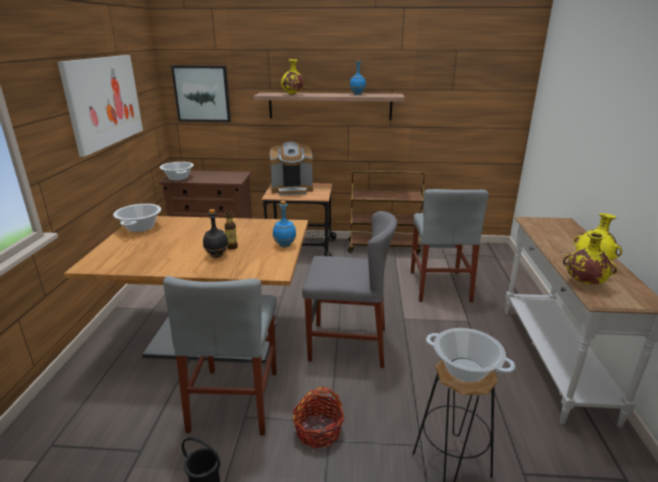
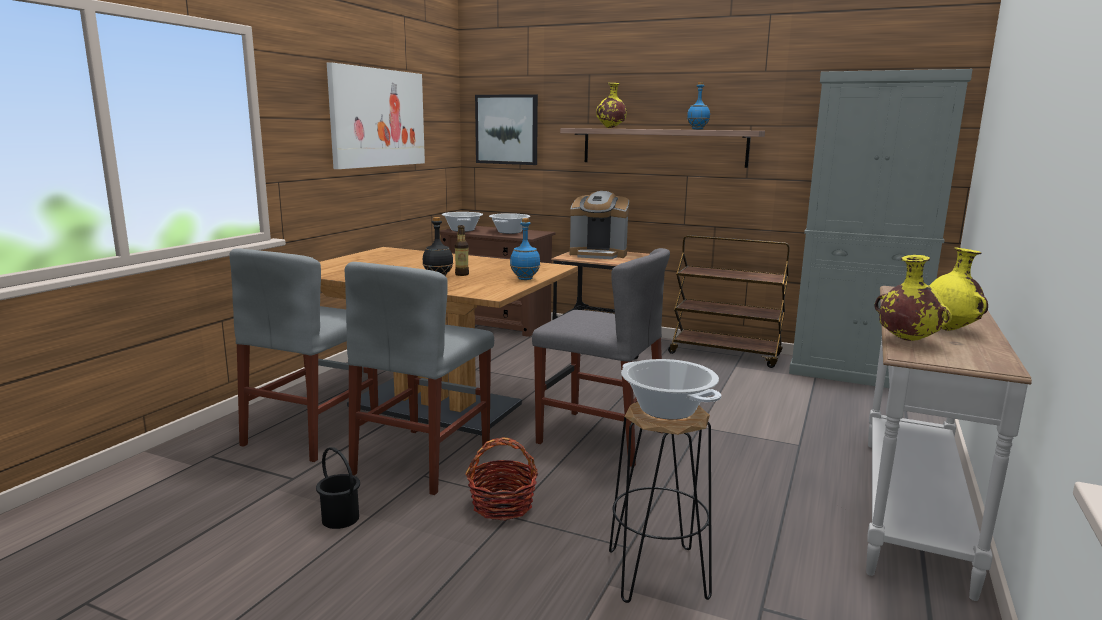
camera: 20 degrees right, 10 degrees down
cooking pot [113,204,161,232] -> cooking pot moved to [489,213,530,234]
grey chair [411,189,489,302] -> grey chair moved to [229,248,378,462]
none -> grey cabinet [789,69,973,388]

